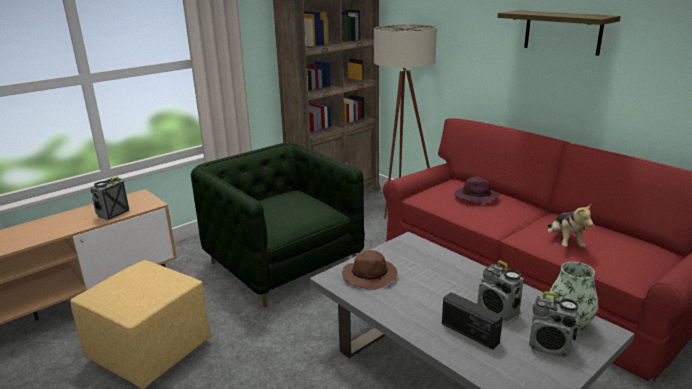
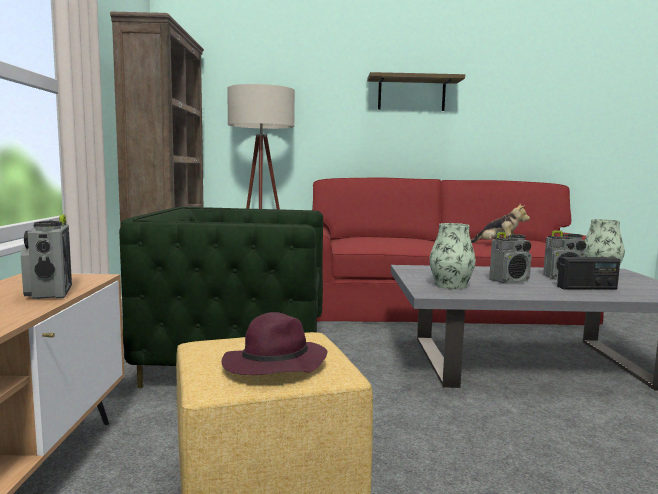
camera: 50 degrees left, 15 degrees down
brown hat [342,250,398,290] -> vase [429,223,476,289]
purple hat [454,177,499,204] -> purple hat moved to [221,312,327,375]
radio [529,291,579,357] -> radio moved to [489,232,532,283]

